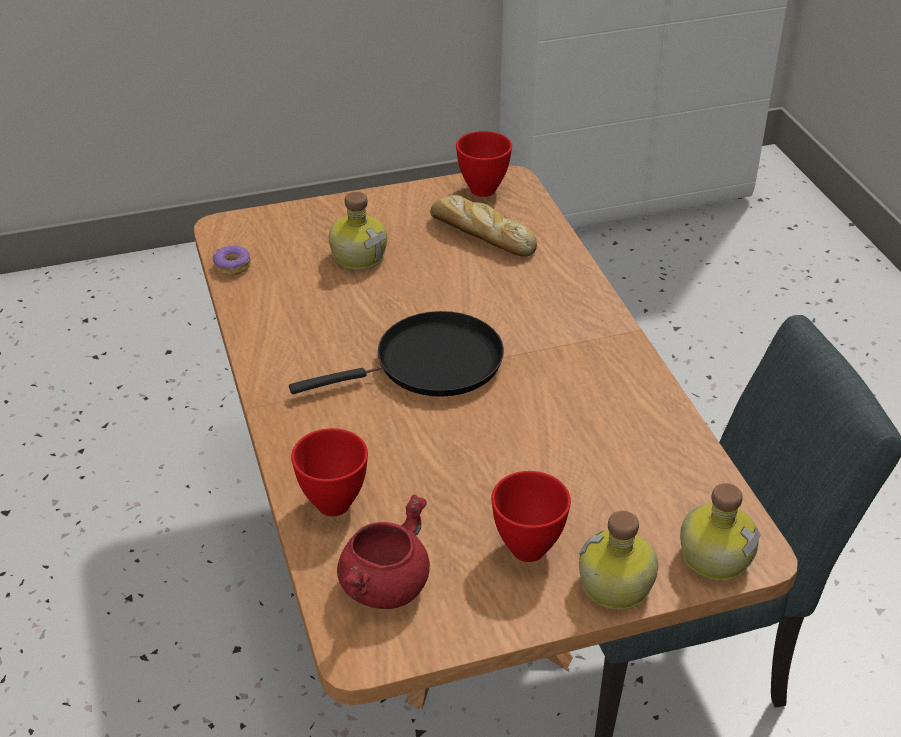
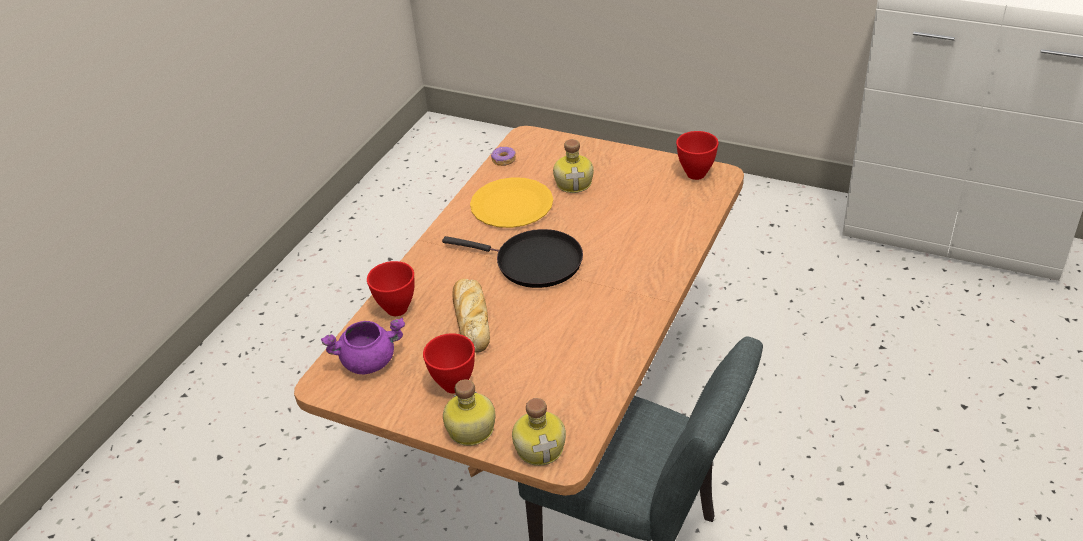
camera: 45 degrees right, 0 degrees up
red cooking pot [337,494,430,609] -> purple cooking pot [321,318,405,374]
bread [430,195,537,257] -> bread moved to [452,279,490,353]
none -> yellow plate [470,177,553,228]

